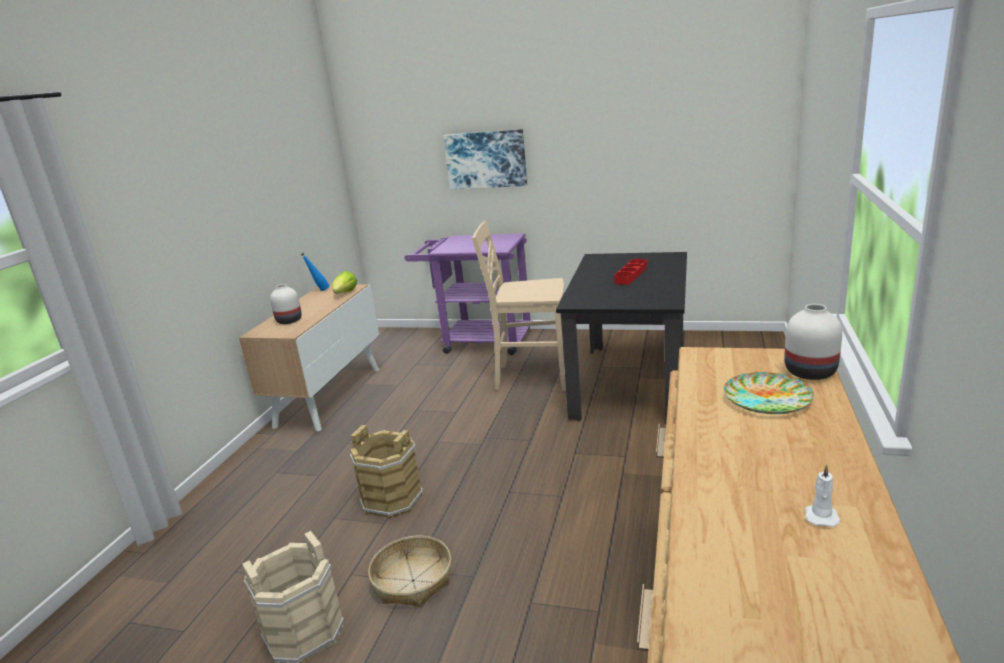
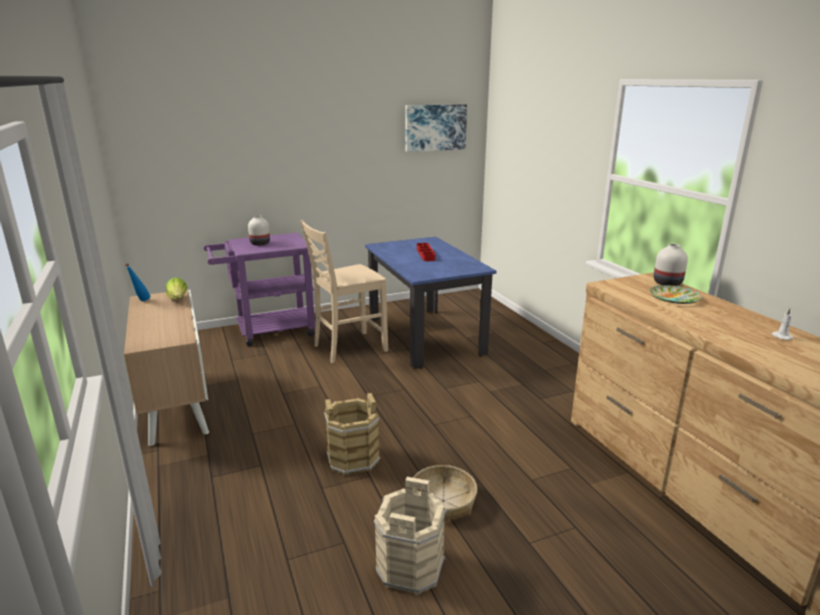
camera: 40 degrees left, 0 degrees up
white vase [270,284,302,324] -> white vase moved to [248,215,270,246]
picture [443,129,527,190] -> picture moved to [405,104,467,152]
black dining table [556,252,687,424] -> blue dining table [365,237,496,369]

